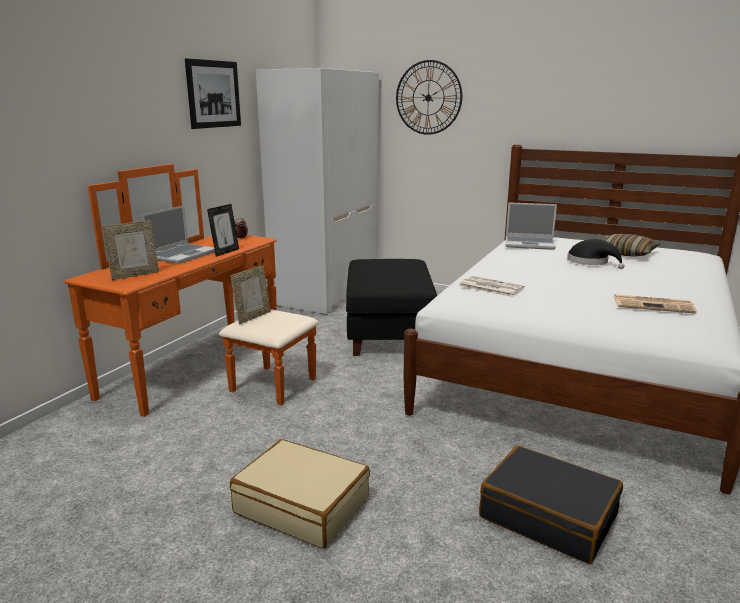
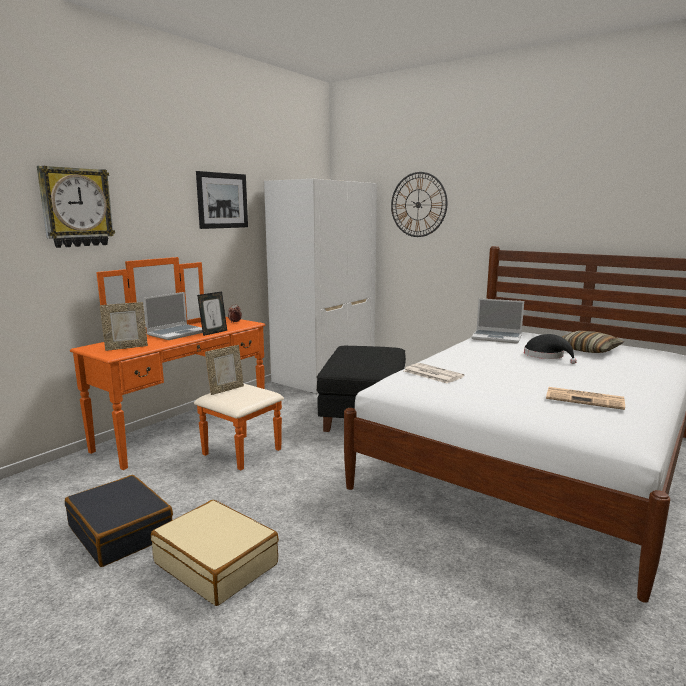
camera: 10 degrees right, 5 degrees down
black suitcase [479,445,623,564] -> black suitcase moved to [65,475,173,567]
none -> wall clock [37,166,115,248]

